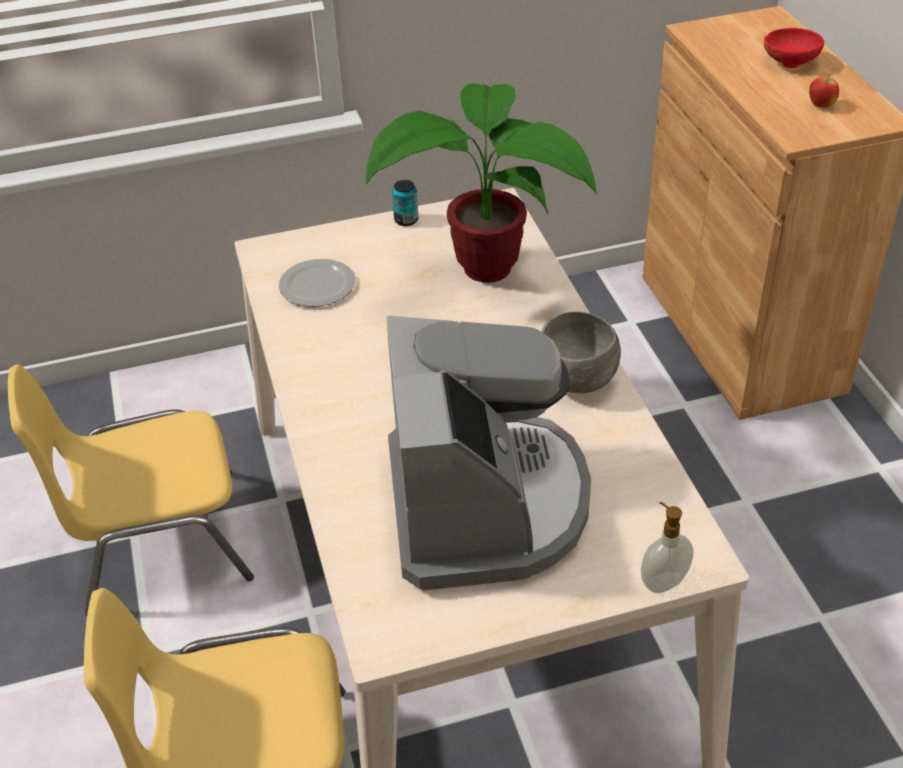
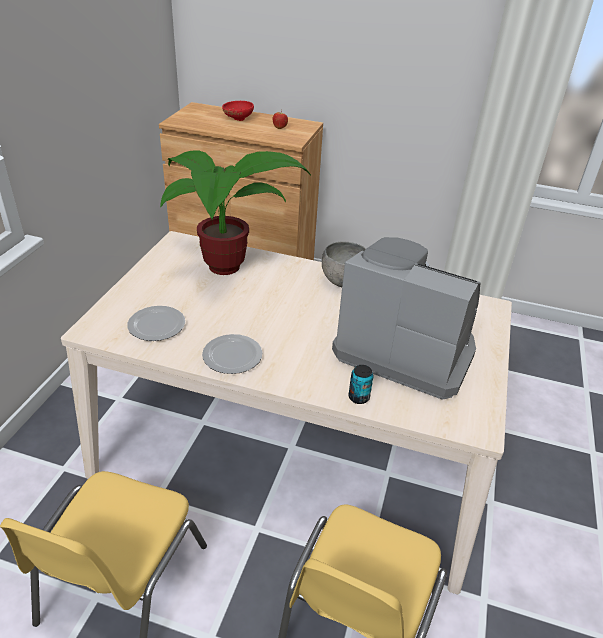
camera: 60 degrees left, 5 degrees down
can [392,180,418,226] -> can moved to [349,365,373,404]
soap dispenser [641,502,694,593] -> none
none -> plate [202,334,263,374]

